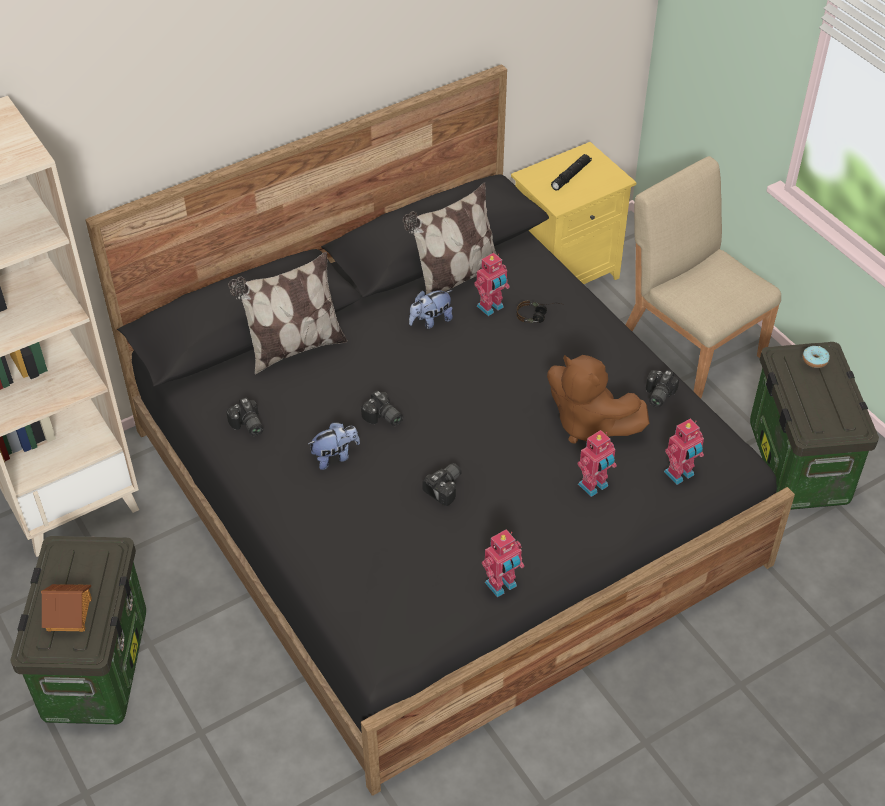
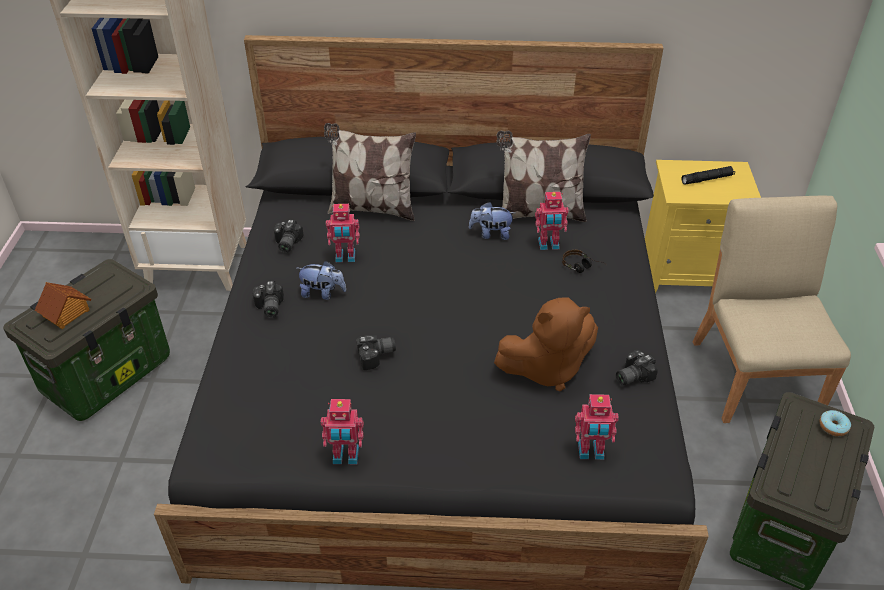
camera: 35 degrees right, 5 degrees down
camera [361,390,403,426] -> camera moved to [252,281,284,318]
brown plush toy [547,355,649,444] -> brown plush toy turned 90 degrees counterclockwise [494,298,598,391]
toy robot [578,430,616,497] -> toy robot moved to [326,204,360,262]

